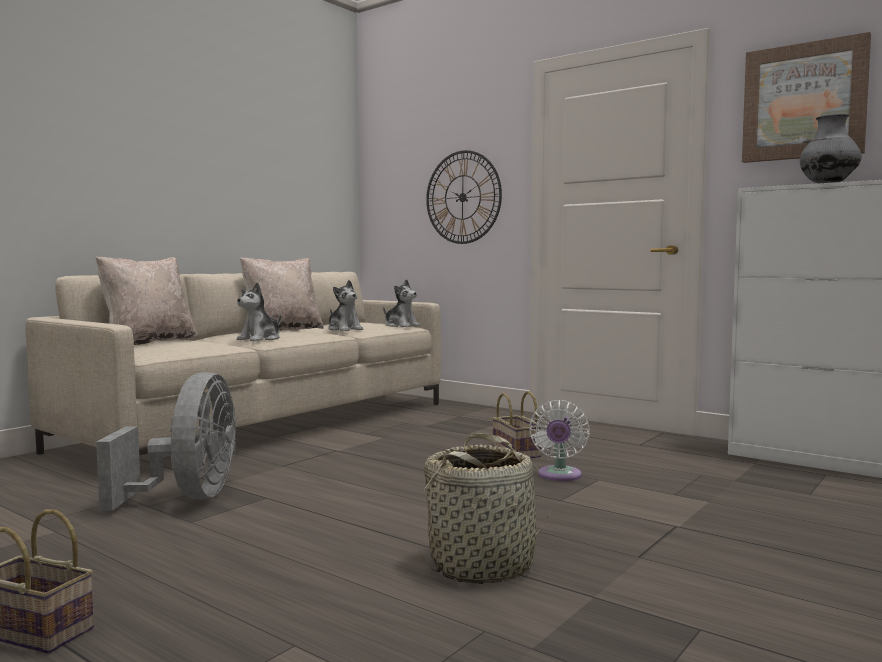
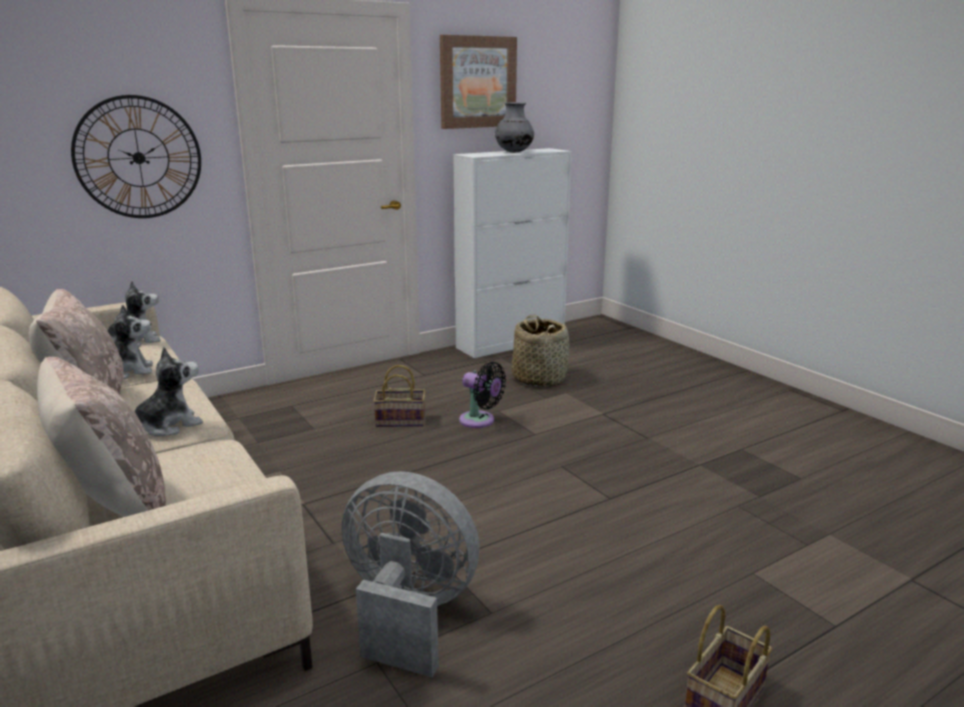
camera: 70 degrees left, 15 degrees up
plush toy [237,282,281,341] -> plush toy turned 90 degrees counterclockwise [135,347,203,436]
basket [420,433,551,584] -> basket moved to [512,314,569,387]
white fan [529,400,590,481] -> black fan [459,362,506,428]

